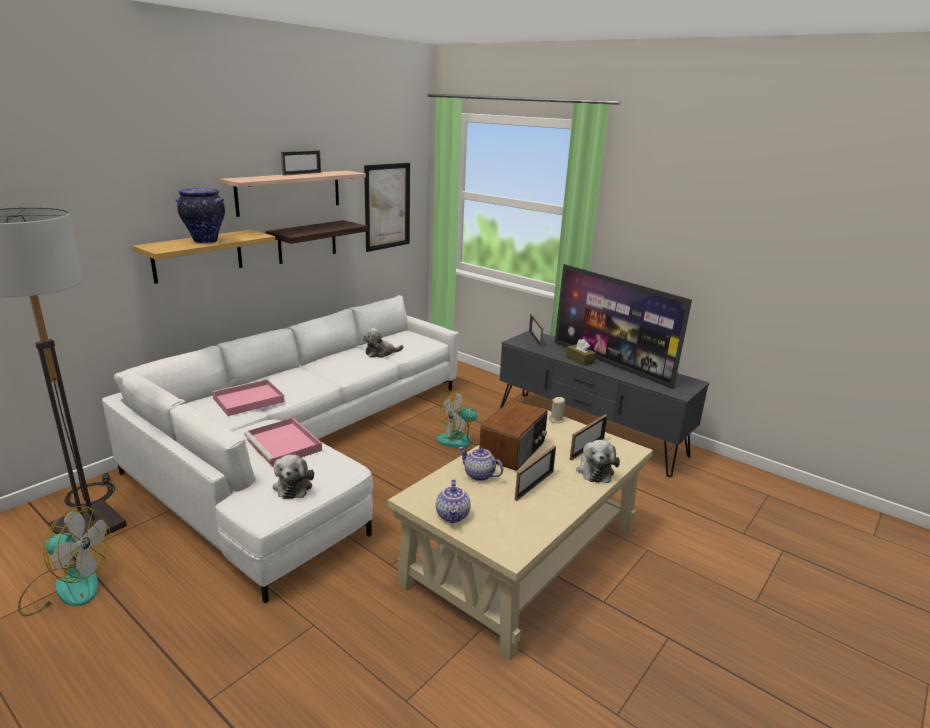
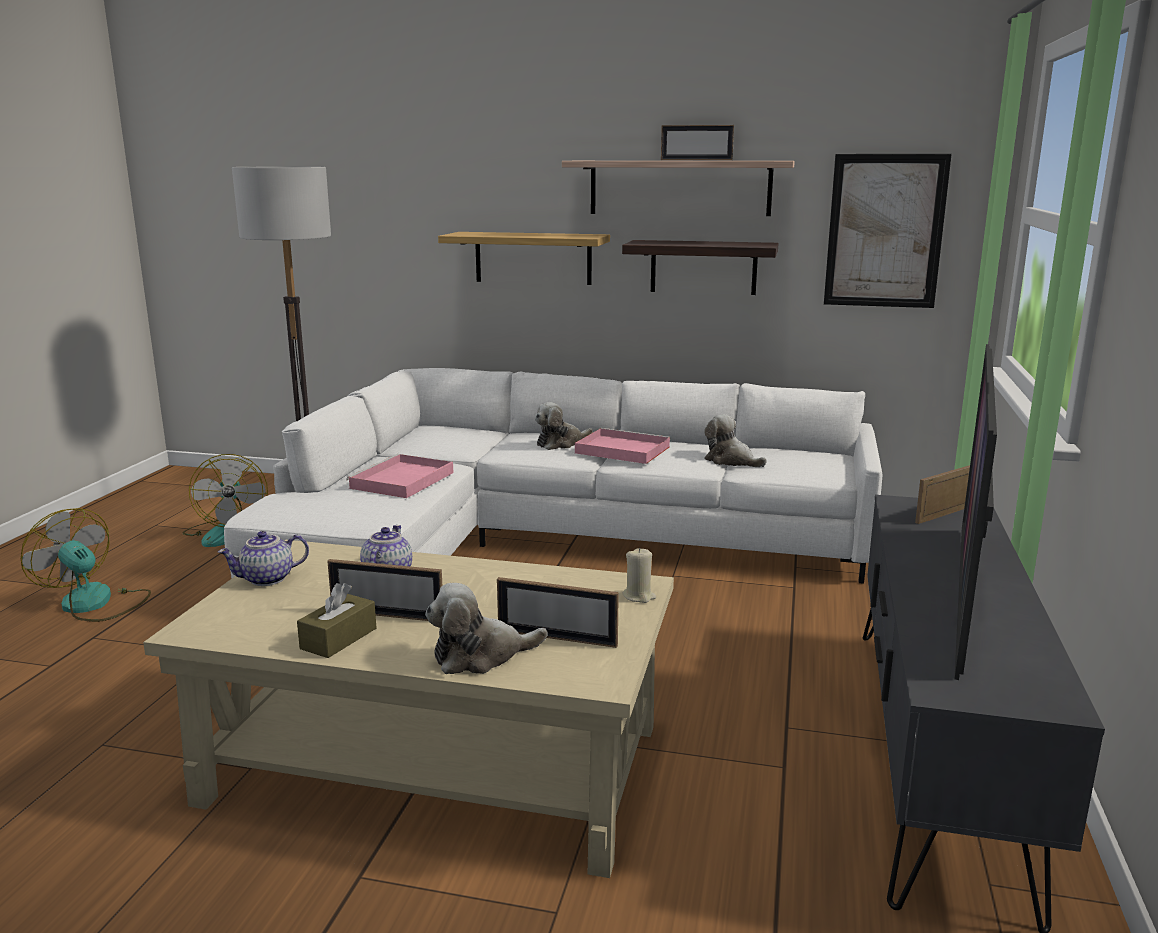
camera: 65 degrees right, 5 degrees down
vase [175,188,225,243] -> none
pink tray [212,379,285,416] -> pink tray moved to [575,428,670,464]
plush toy [273,455,314,499] -> plush toy moved to [535,402,593,450]
fan [436,390,479,448] -> fan moved to [21,508,151,622]
radio [479,400,548,471] -> none
brown tissue box [566,339,596,366] -> brown tissue box moved to [297,583,376,658]

